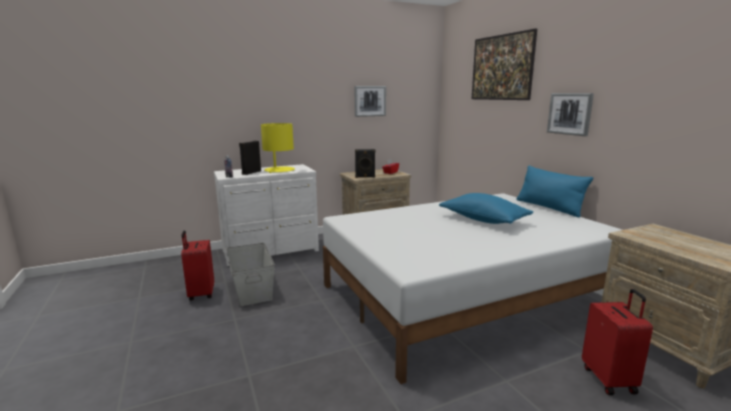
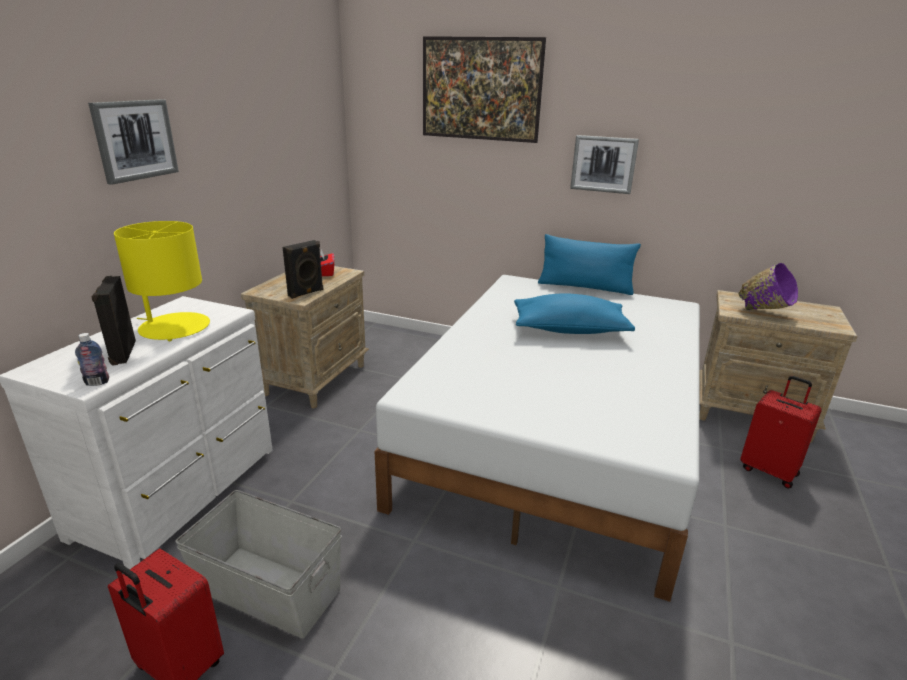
camera: 45 degrees left, 10 degrees up
picture [355,86,386,117] -> picture moved to [88,99,179,185]
none -> purple bowl [738,263,798,310]

